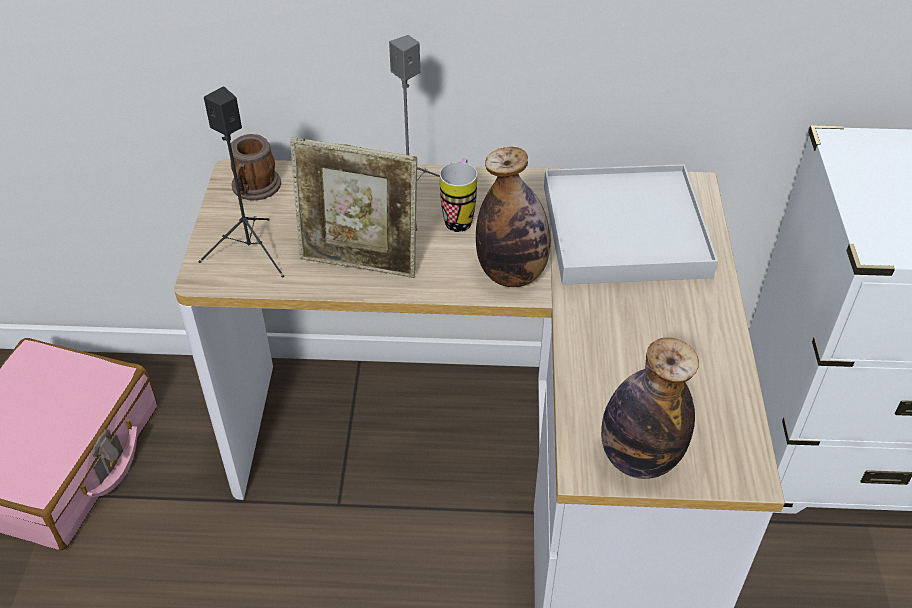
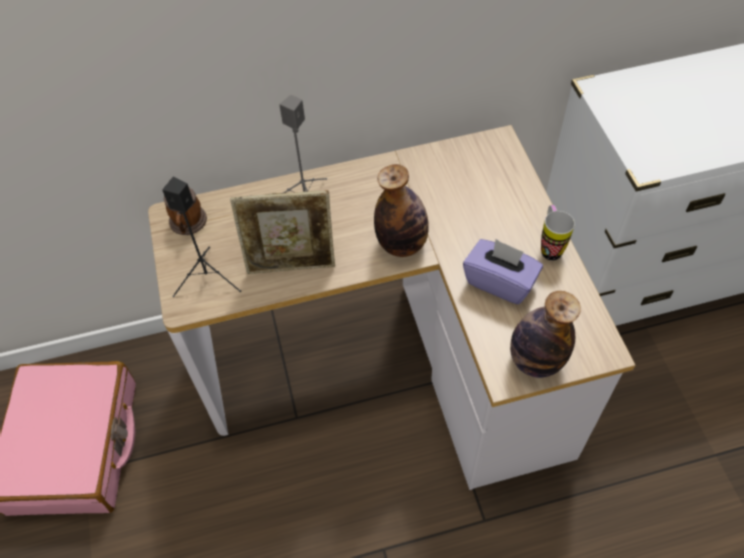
camera: 15 degrees left, 10 degrees up
mug [440,158,477,232] -> mug moved to [541,205,575,261]
white tray [544,164,718,285] -> none
none -> purple tissue box [463,239,543,304]

